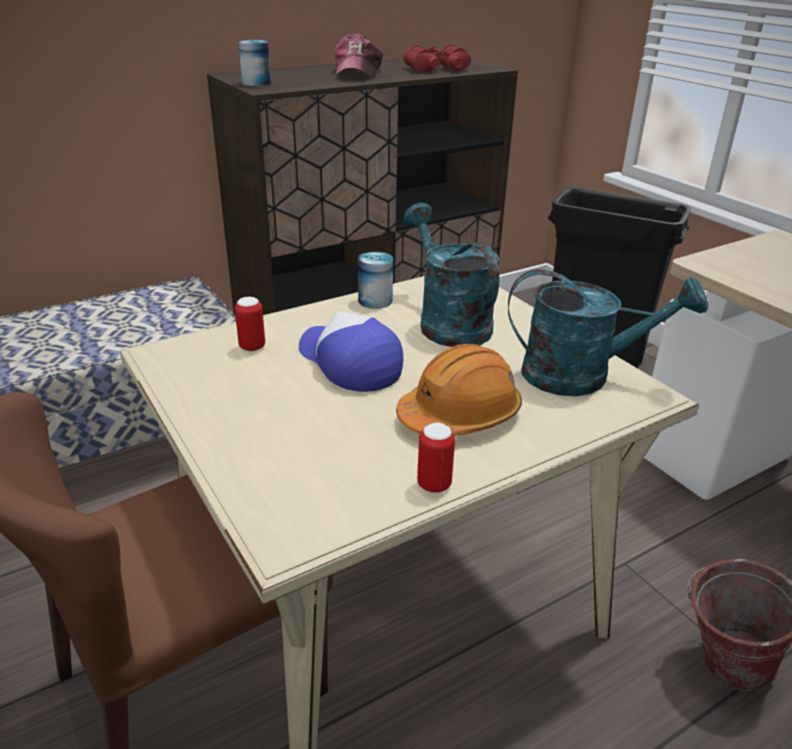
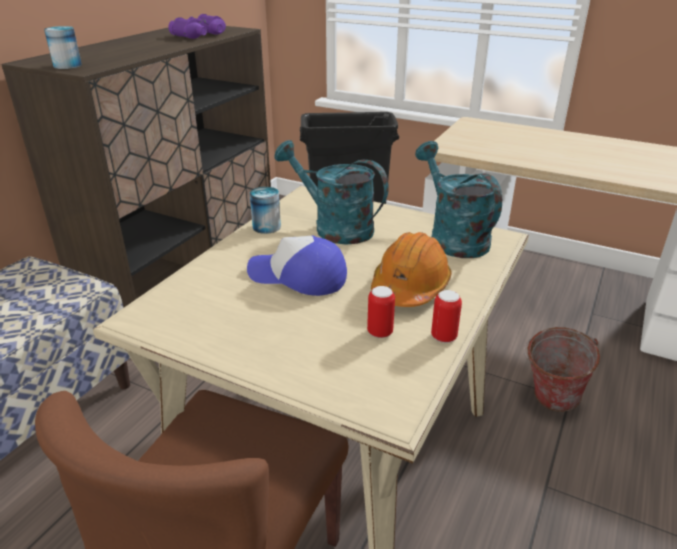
camera: 30 degrees left, 0 degrees up
can [235,297,265,351] -> can moved to [367,286,395,338]
cap [335,33,383,78] -> none
red binoculars [403,44,471,72] -> purple binoculars [168,14,226,39]
turquoise watering can [508,269,708,396] -> turquoise watering can turned 90 degrees counterclockwise [415,141,502,258]

